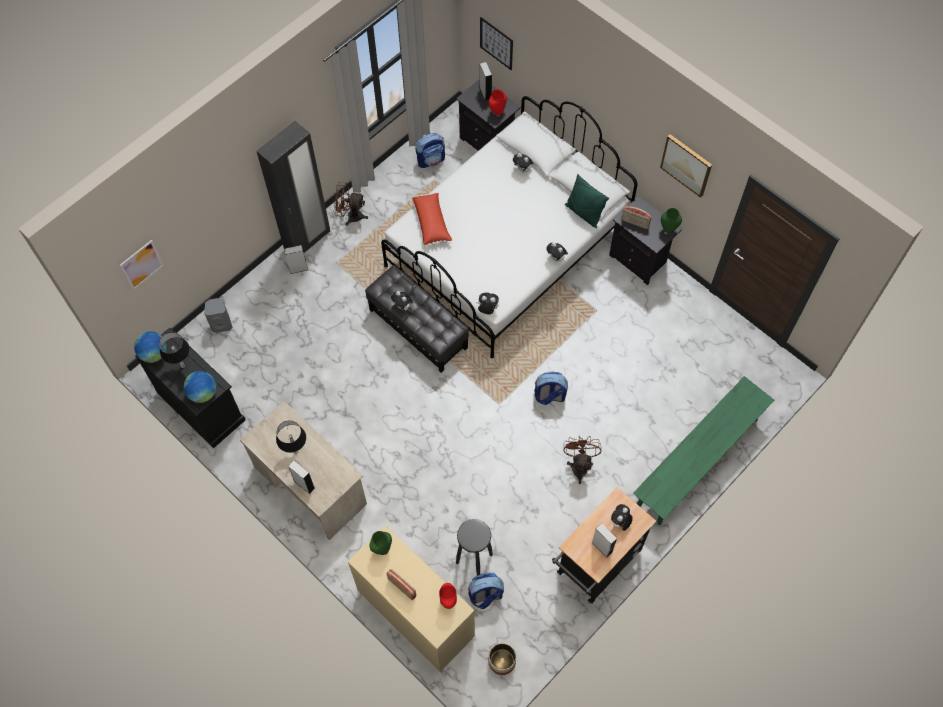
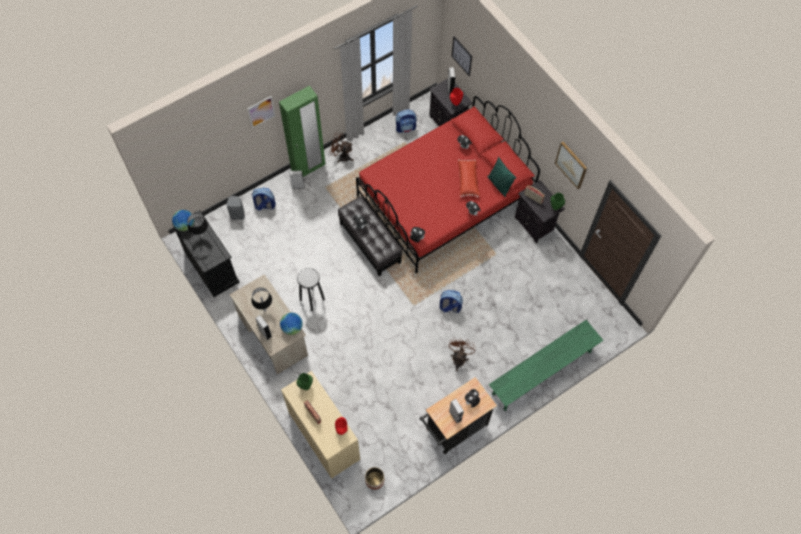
camera: 10 degrees right, 0 degrees up
picture [119,240,164,290] -> picture moved to [247,96,275,128]
globe [184,371,216,403] -> globe moved to [280,313,303,335]
black wardrobe [256,121,330,253] -> green wardrobe [279,85,325,177]
white bed [381,96,638,358] -> red bed [356,96,540,273]
red pillow [412,192,452,248] -> red pillow moved to [458,159,480,197]
black stool [456,519,493,576] -> black stool moved to [297,268,325,311]
backpack [468,572,504,609] -> backpack moved to [251,187,276,211]

